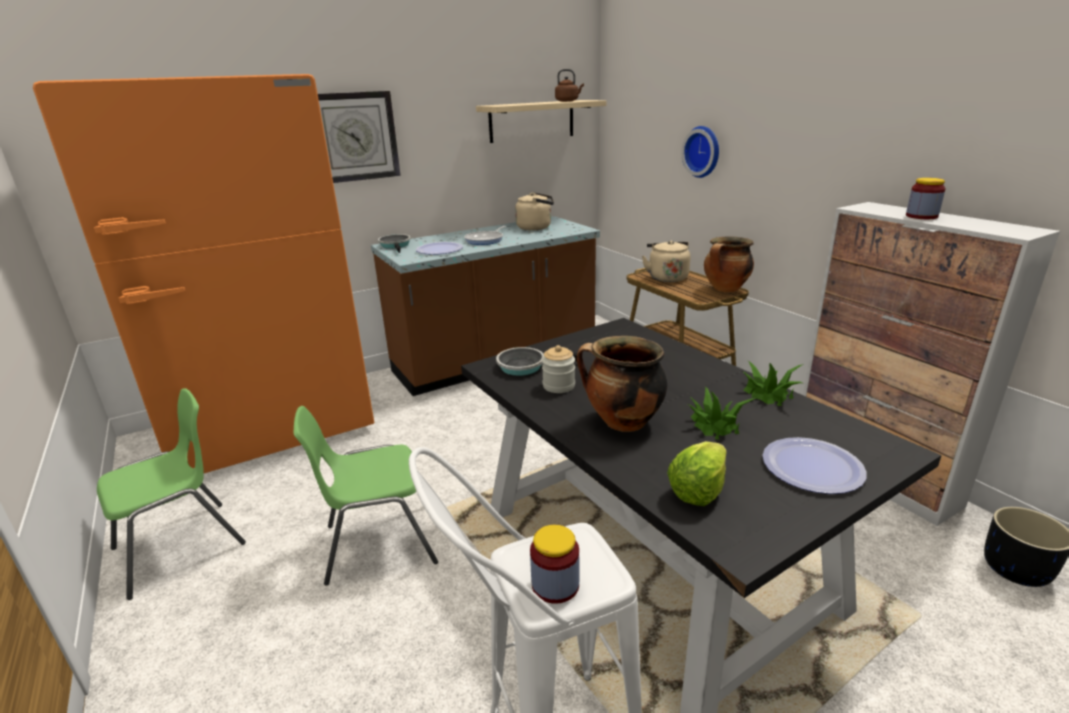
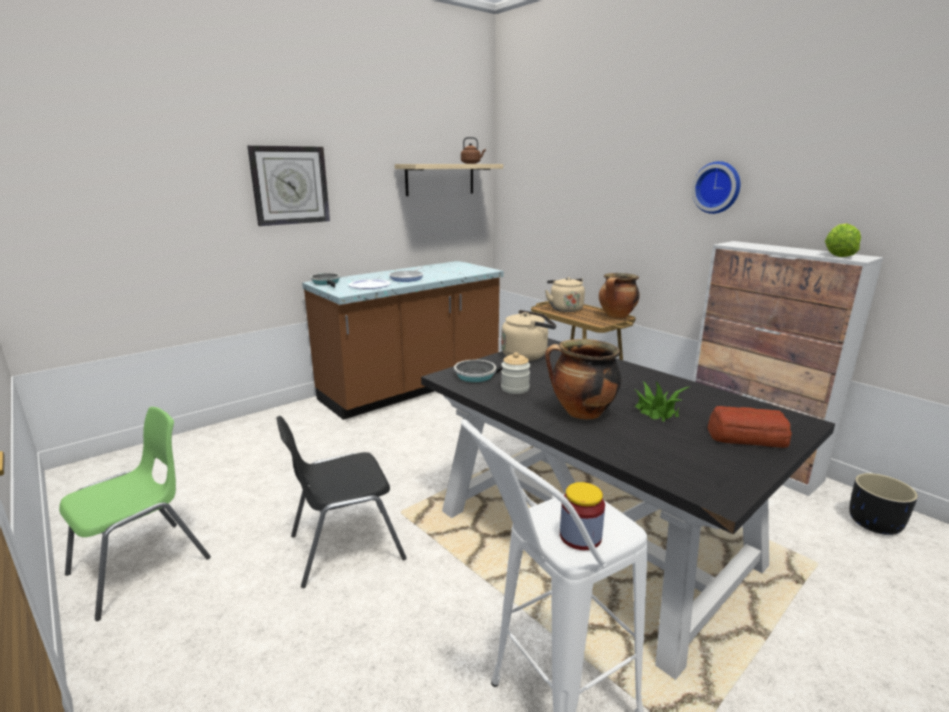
camera: 10 degrees left, 5 degrees down
orange fridge [33,74,374,473] -> none
green chair [293,406,438,586] -> black chair [276,416,407,588]
beige kettle [515,192,554,230] -> beige kettle moved to [501,310,556,361]
lettuce [667,441,727,506] -> lettuce moved to [825,223,861,257]
wall clock [681,126,719,178] -> wall clock moved to [692,161,740,214]
potted plant [742,361,803,406] -> none
plate [762,437,867,494] -> bread [708,406,792,448]
jar [906,178,946,219] -> none

